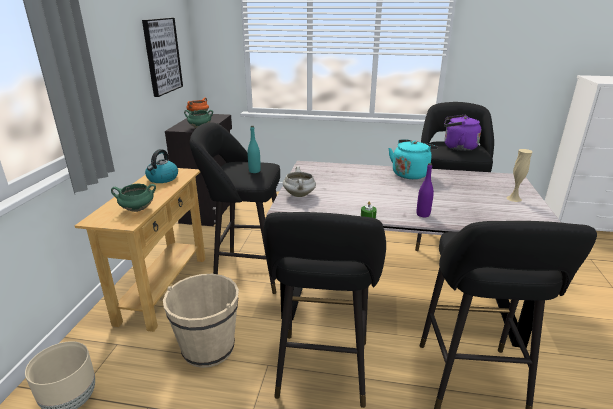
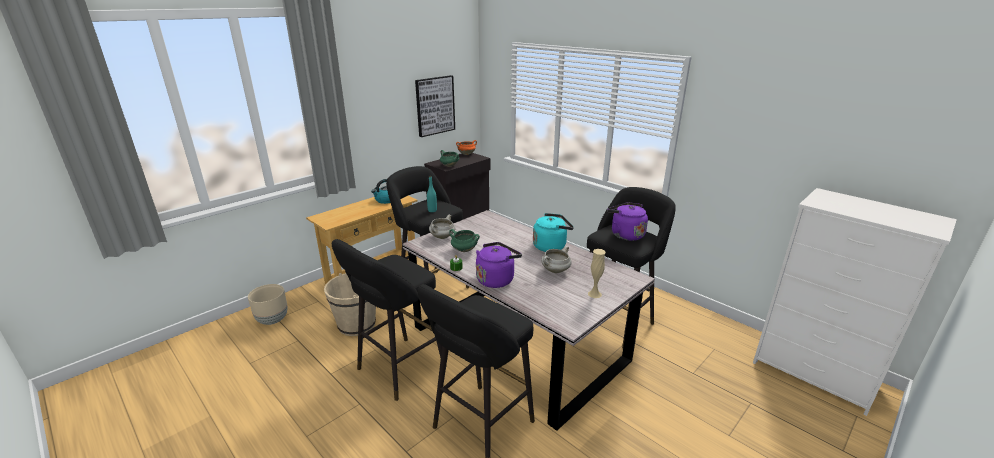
camera: 35 degrees right, 0 degrees up
green cooking pot [111,184,156,212] -> green cooking pot moved to [449,229,480,252]
purple bottle [416,163,434,217] -> purple kettle [476,242,522,288]
none -> white cooking pot [541,246,572,273]

